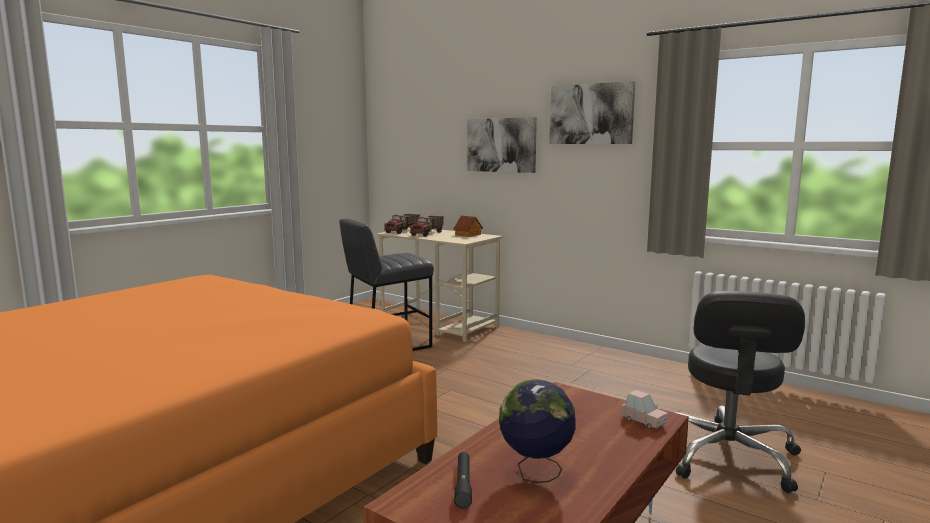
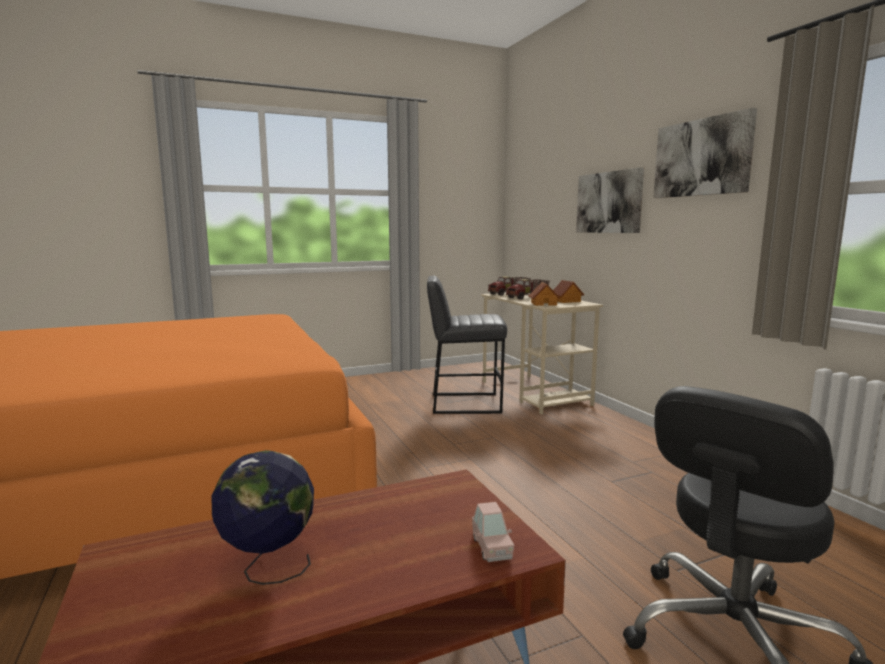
camera: 30 degrees right, 0 degrees up
black flashlight [454,452,472,508] -> none
none -> toy house [528,282,560,306]

